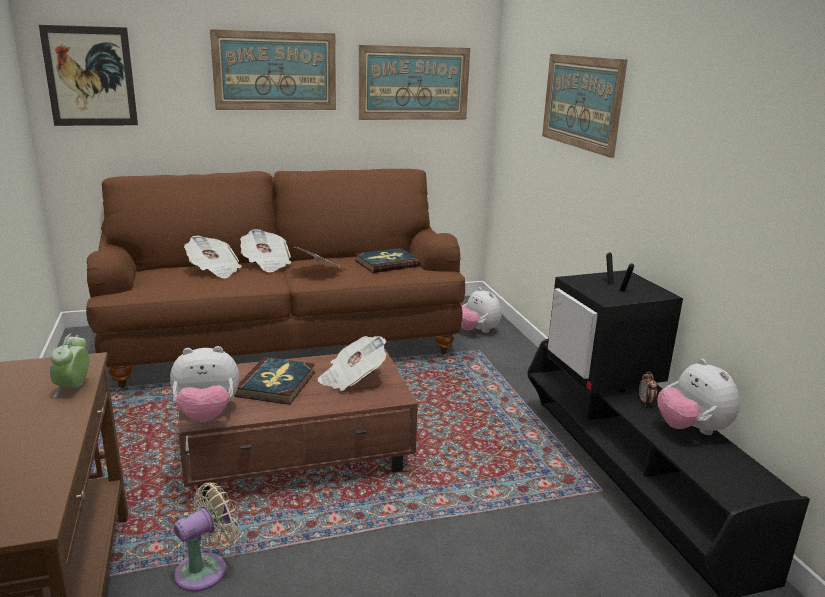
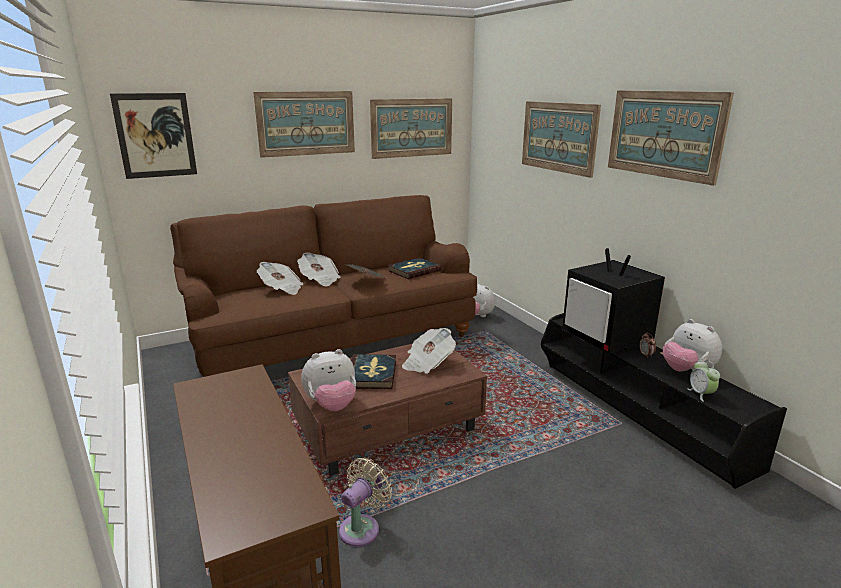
camera: 10 degrees left, 0 degrees up
alarm clock [50,333,89,398] -> alarm clock moved to [687,360,720,402]
none -> picture [608,90,734,186]

